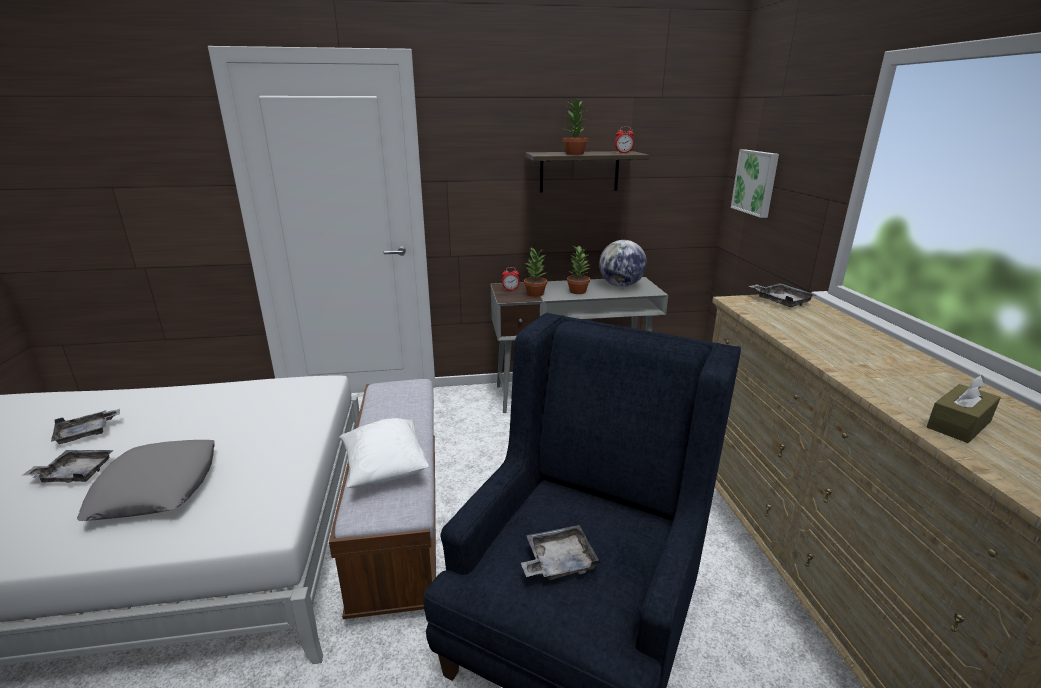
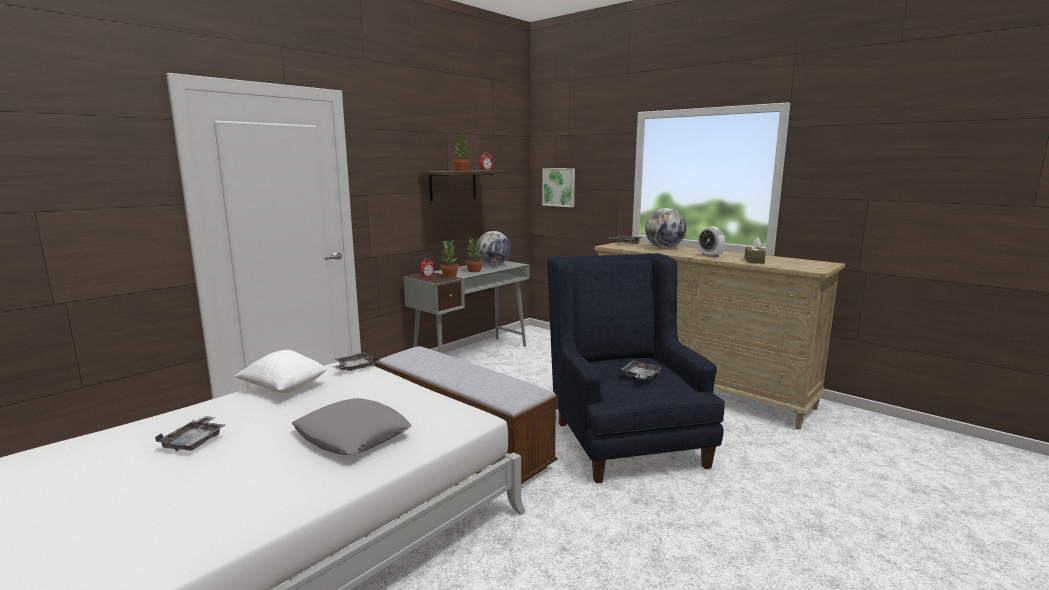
camera: 40 degrees left, 10 degrees down
grey tray [22,450,114,483] -> grey tray moved to [333,352,378,371]
white pillow [339,418,429,488] -> white pillow moved to [234,350,328,393]
none -> globe [645,208,687,248]
none -> alarm clock [698,227,725,257]

